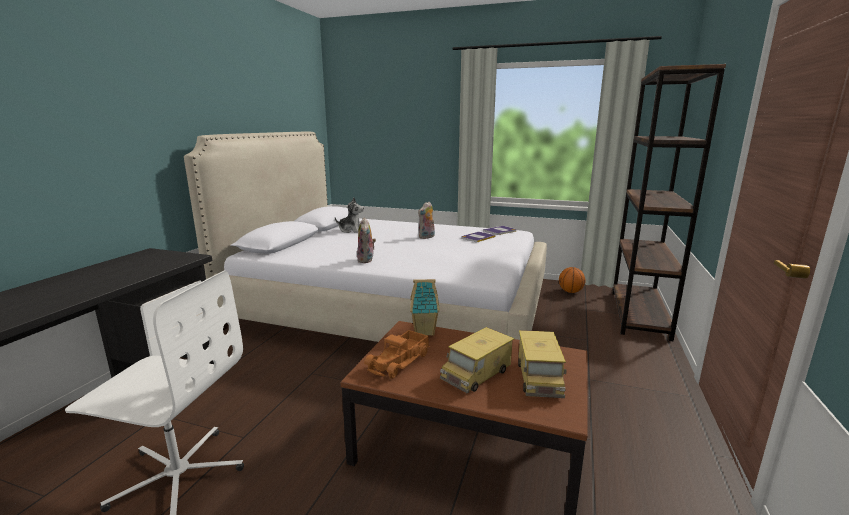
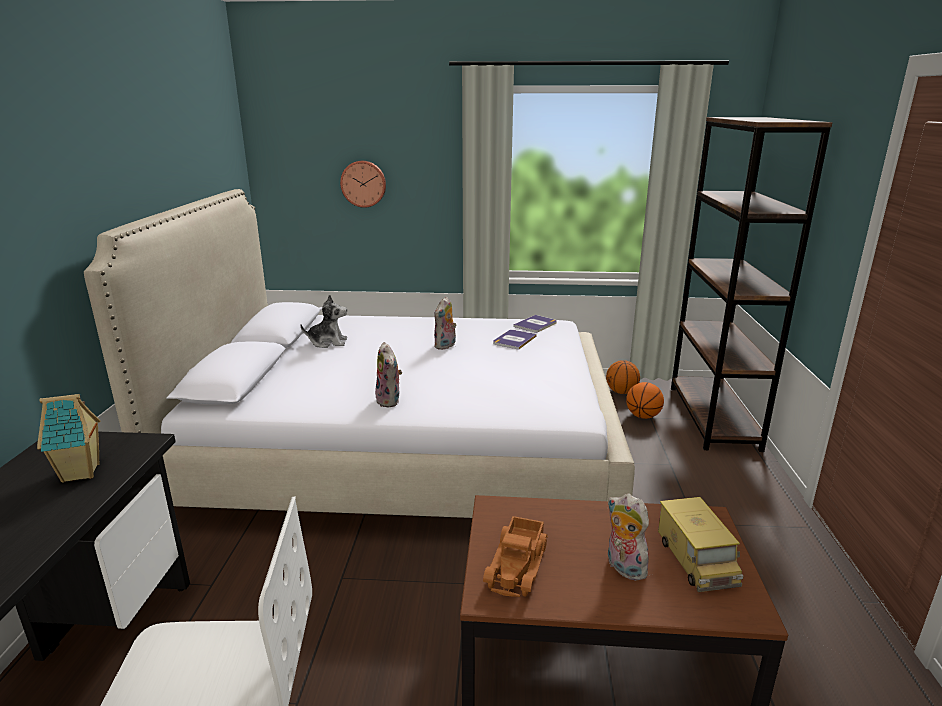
camera: 15 degrees left, 5 degrees up
toy house [410,279,440,336] -> toy house moved to [37,394,100,483]
toy truck [440,327,514,393] -> plush toy [607,493,649,581]
none -> wall clock [340,161,386,208]
none -> basketball [626,382,664,419]

